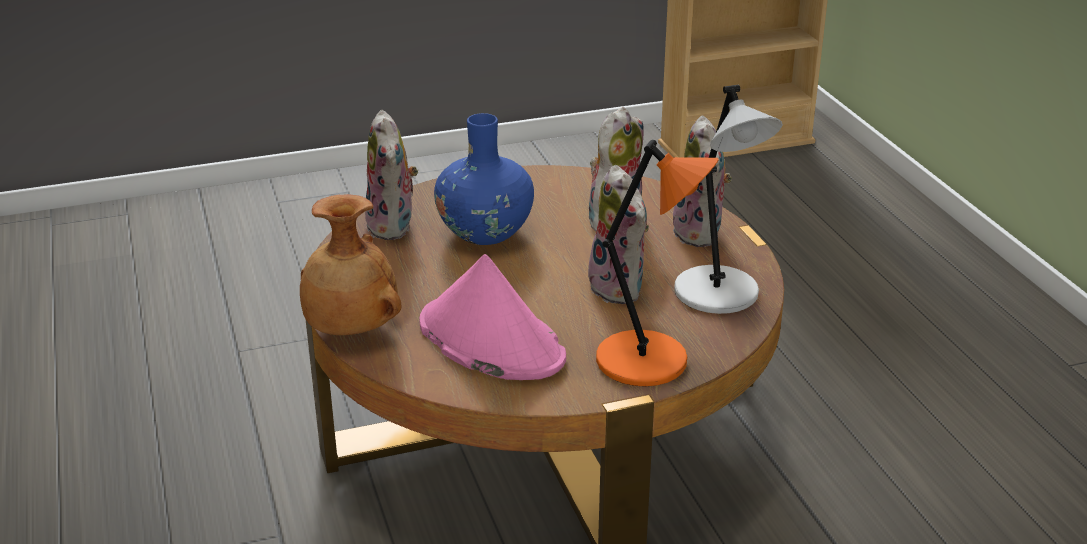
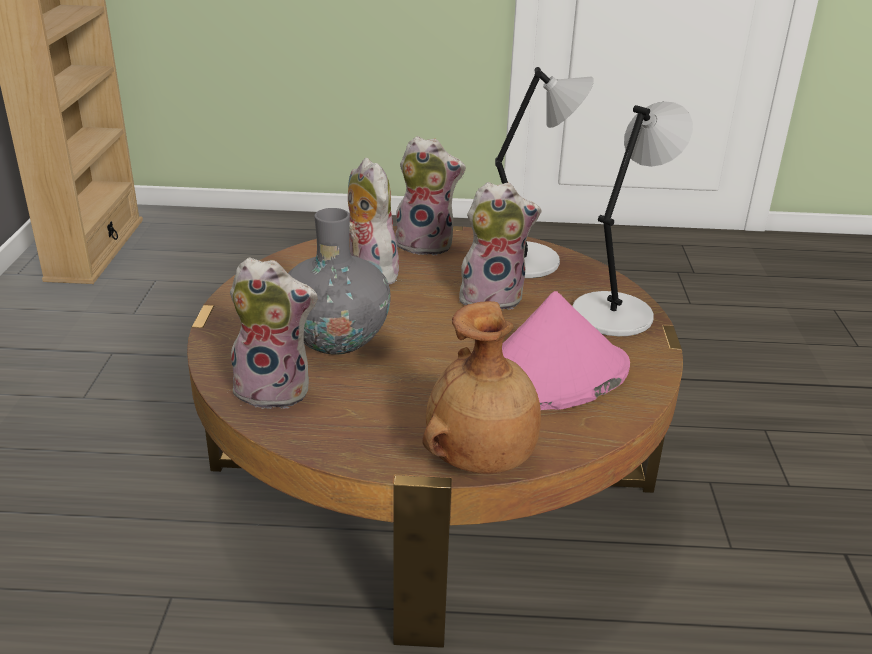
camera: 70 degrees left, 0 degrees up
blue vase [434,113,534,245] -> grey vase [288,208,391,355]
orange table lamp [596,139,719,386] -> grey table lamp [572,101,693,336]

